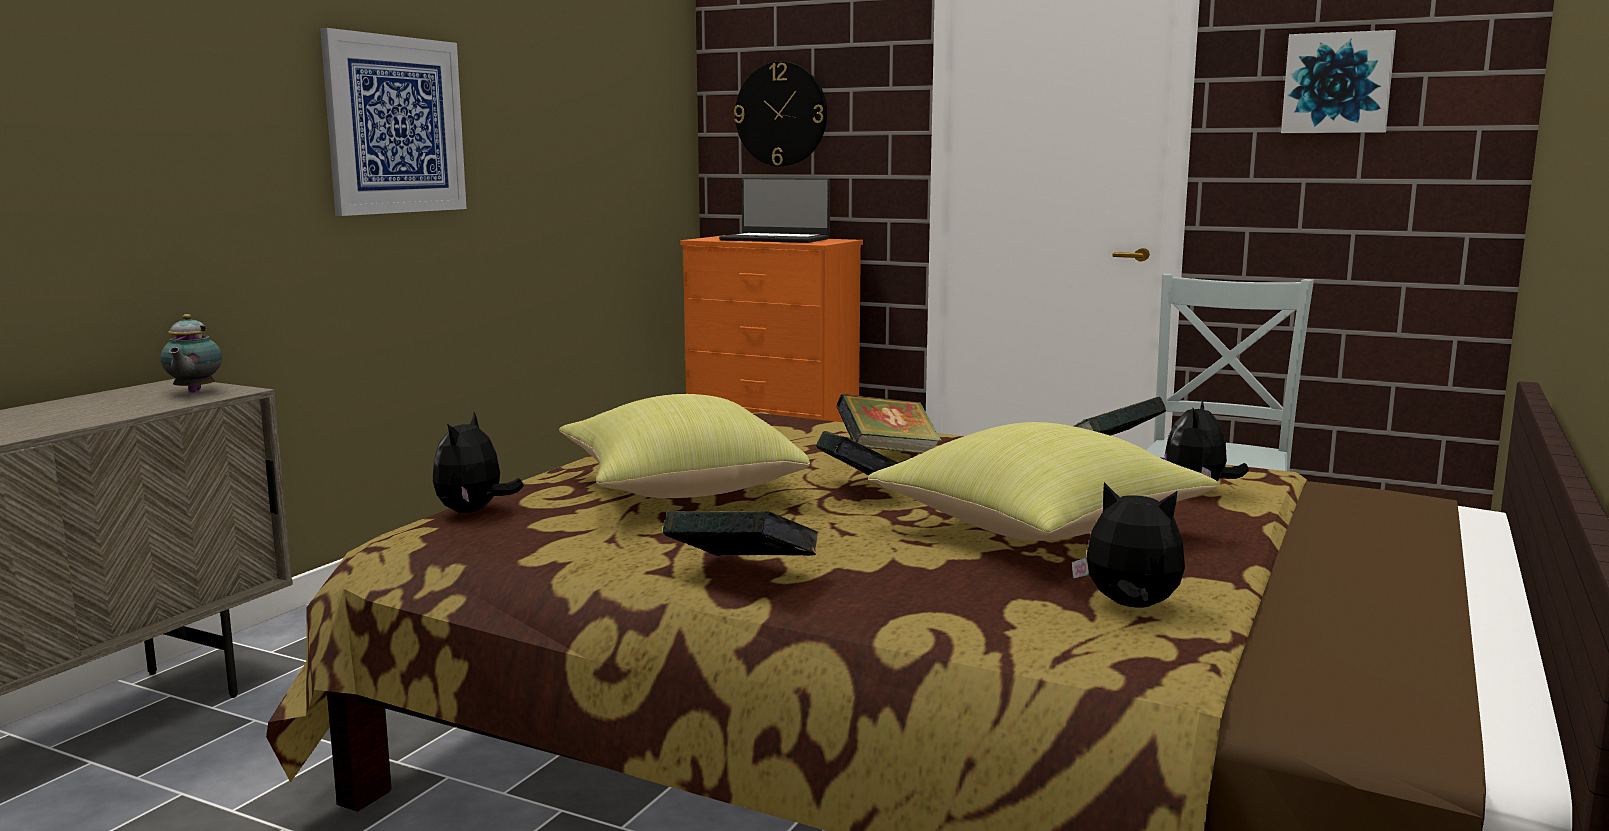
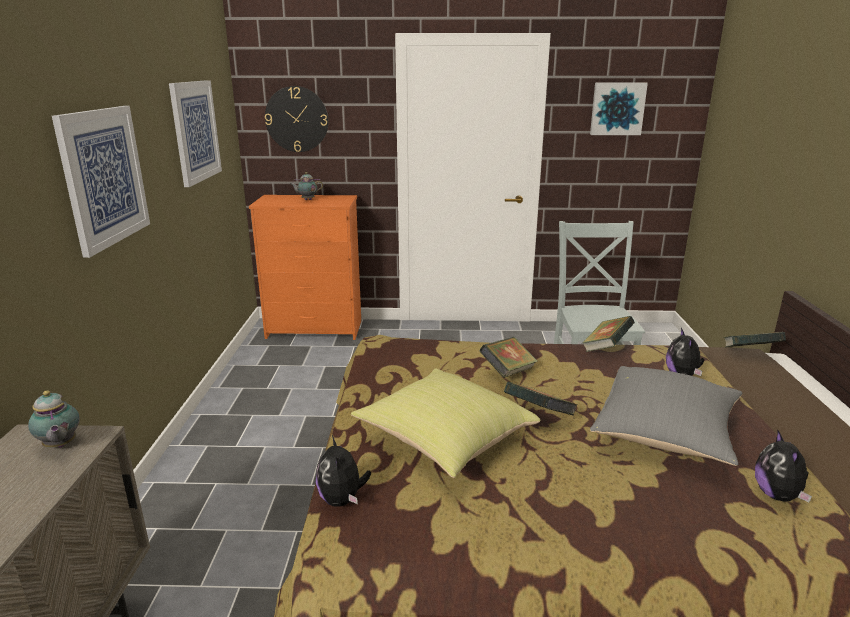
camera: 25 degrees left, 10 degrees up
book [663,511,819,556] -> book moved to [723,332,786,348]
laptop [719,177,830,243] -> teapot [290,172,323,200]
yellow pillow [868,422,1218,541] -> grey pillow [590,366,743,466]
plush toy [1072,482,1185,608] -> plush toy turned 90 degrees counterclockwise [755,431,812,502]
none -> picture [169,80,222,187]

